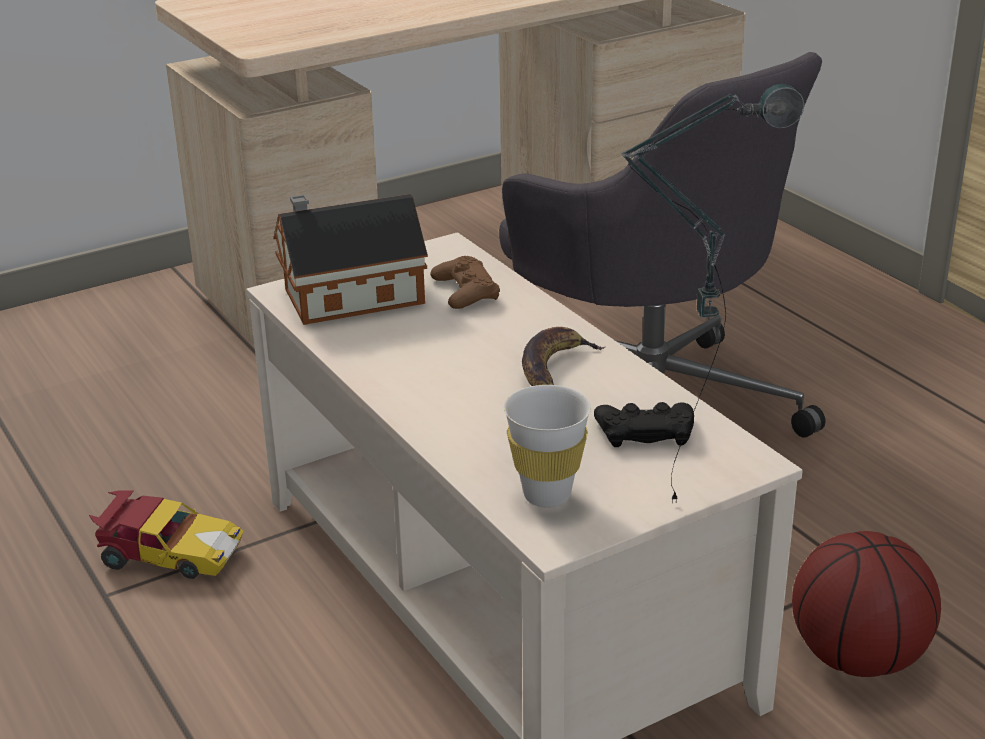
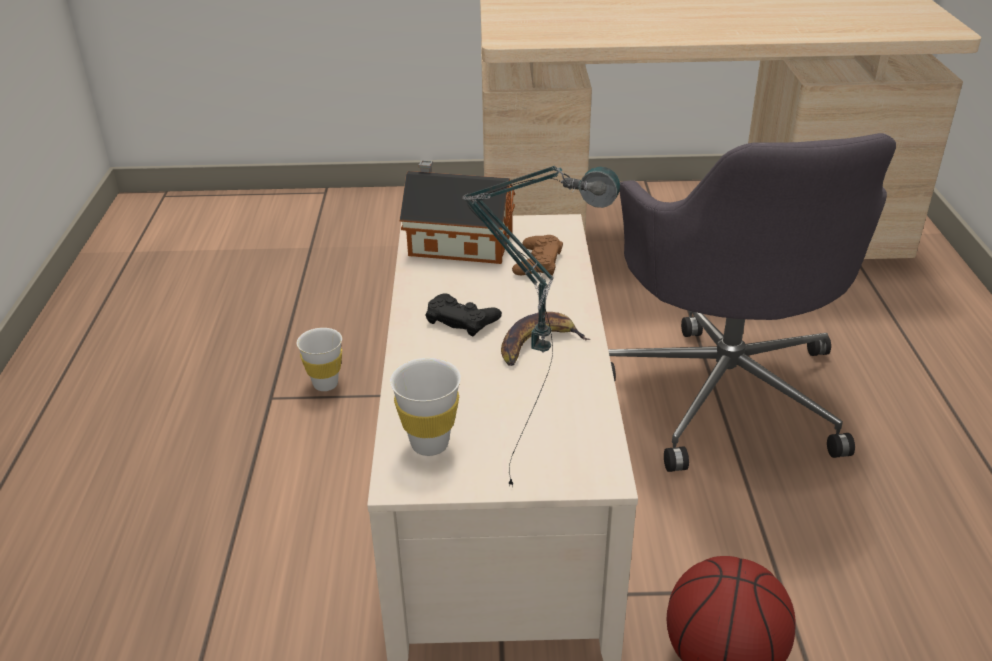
camera: 30 degrees right, 5 degrees up
toy car [89,491,243,579] -> white cup [297,328,342,391]
black game controller [594,402,694,447] -> black game controller moved to [425,293,502,336]

